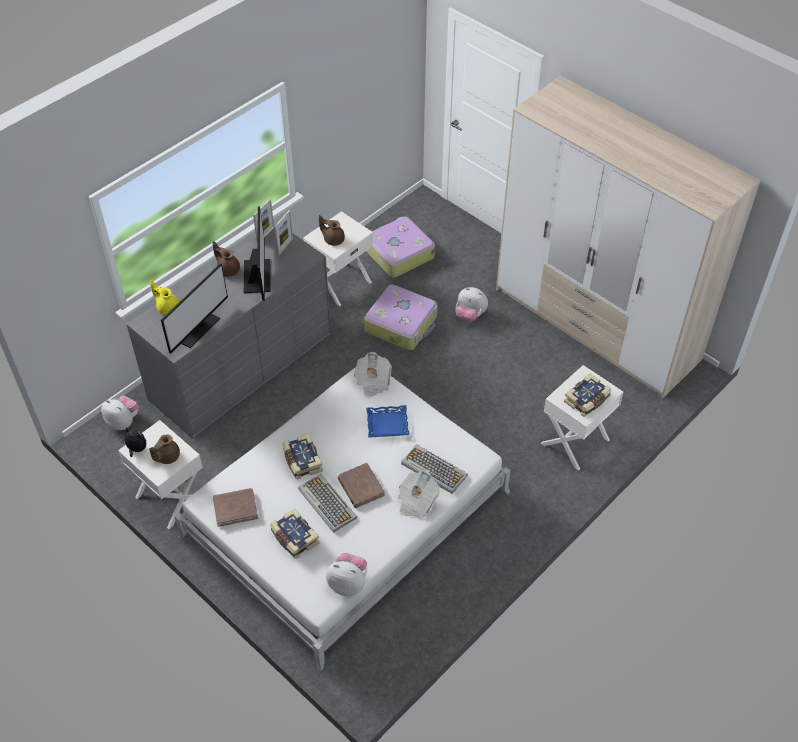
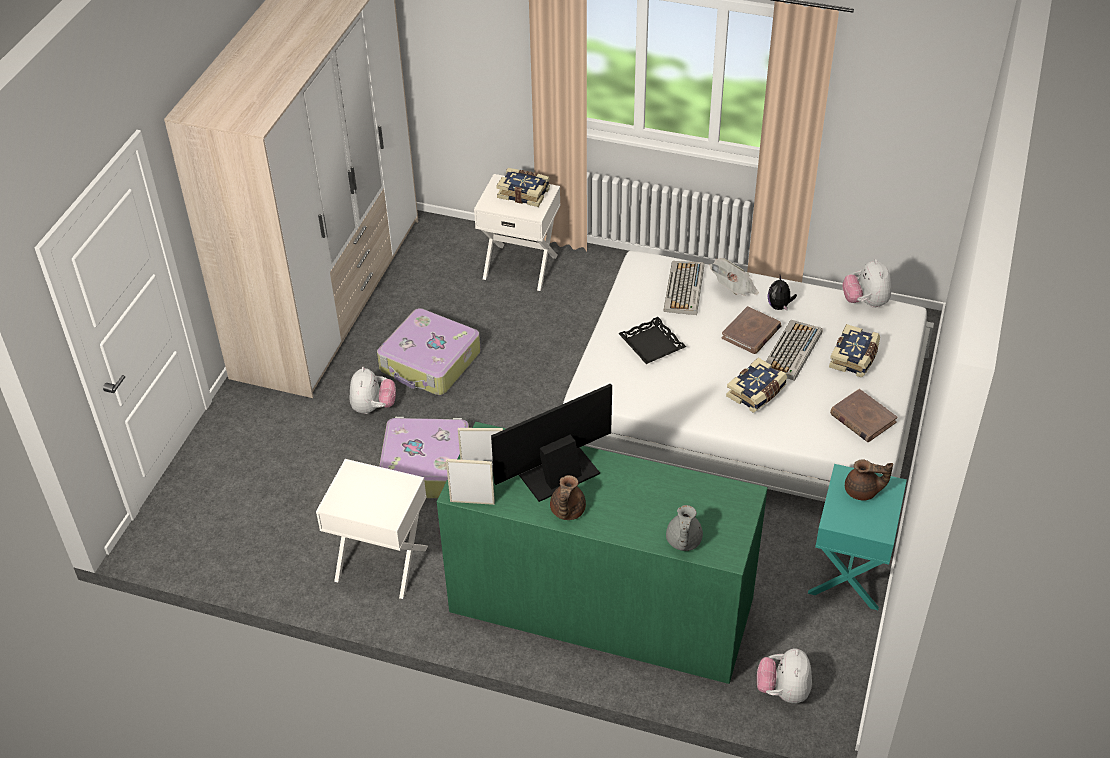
camera: 115 degrees left, 5 degrees down
white nightstand [118,420,203,529] -> turquoise nightstand [808,464,907,610]
plush toy [121,428,146,457] -> plush toy moved to [768,276,797,311]
grey dresser [126,223,331,438] -> green dresser [437,422,768,684]
yellow teapot [150,280,179,316] -> grey teapot [666,505,703,551]
monitor [161,263,228,353] -> none
brown teapot [319,215,345,246] -> none
newspaper [354,352,392,397] -> none
suitcase [366,217,435,278] -> suitcase moved to [377,308,481,395]
blue tray [366,405,409,438] -> black tray [618,317,686,364]

